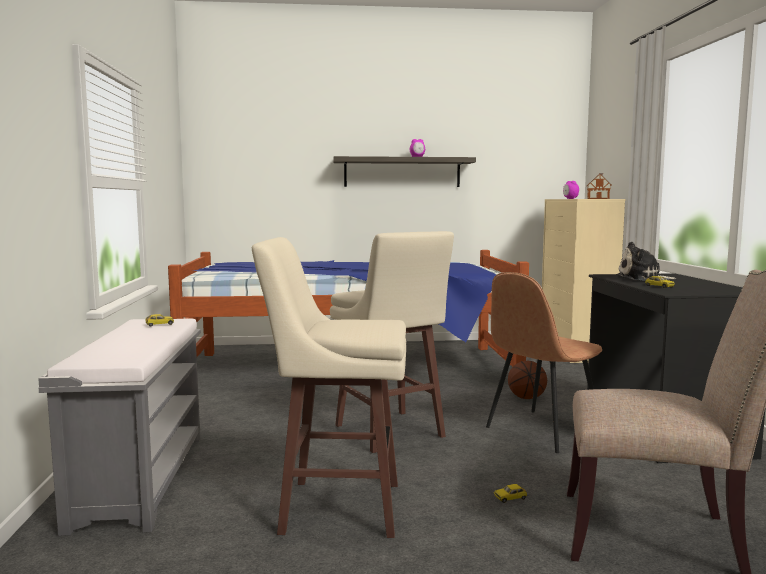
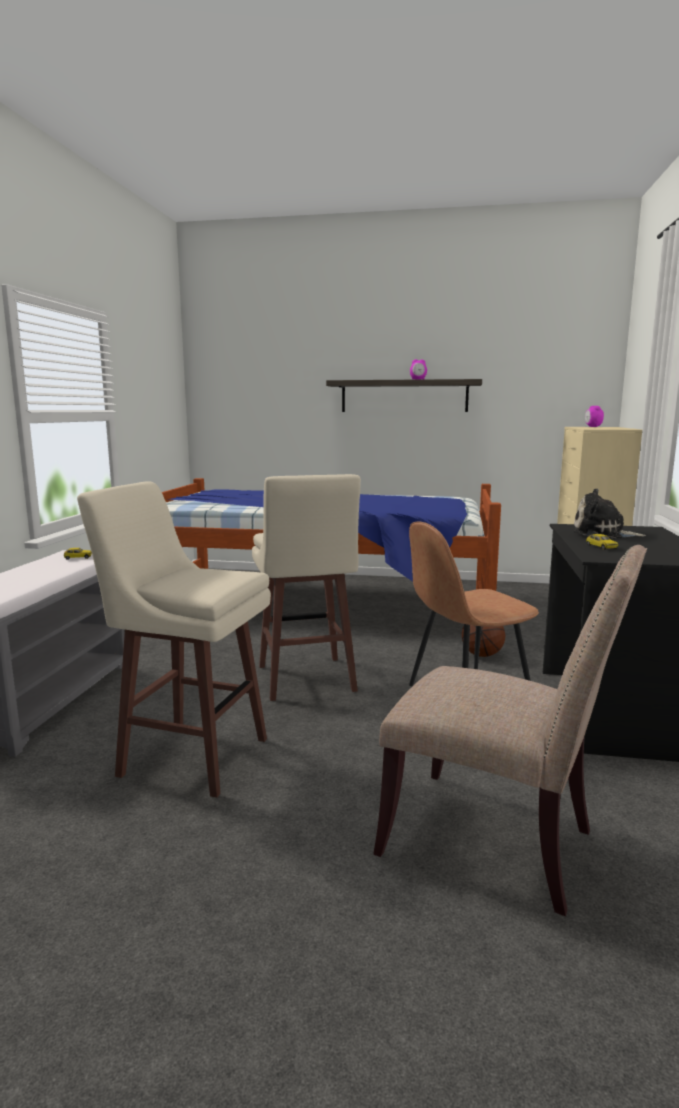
camera: 15 degrees right, 5 degrees up
toy car [494,484,527,503] -> none
toy house [587,173,612,199] -> none

